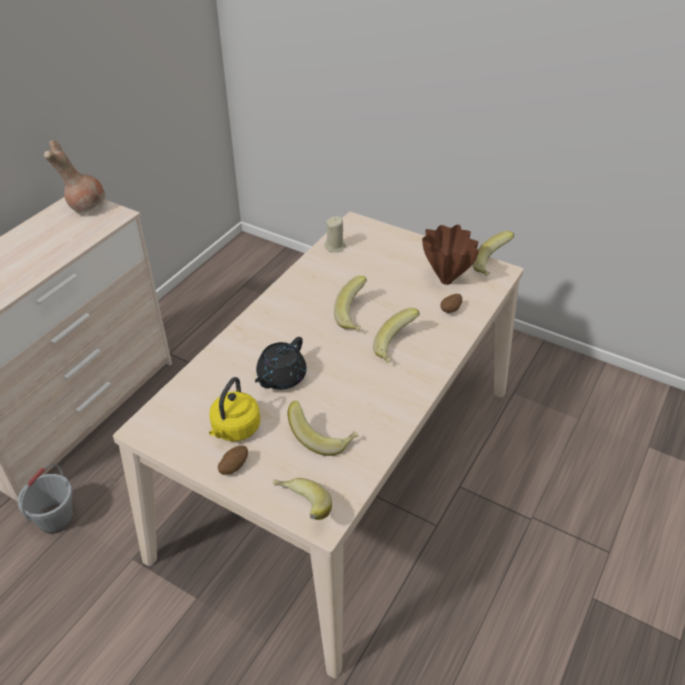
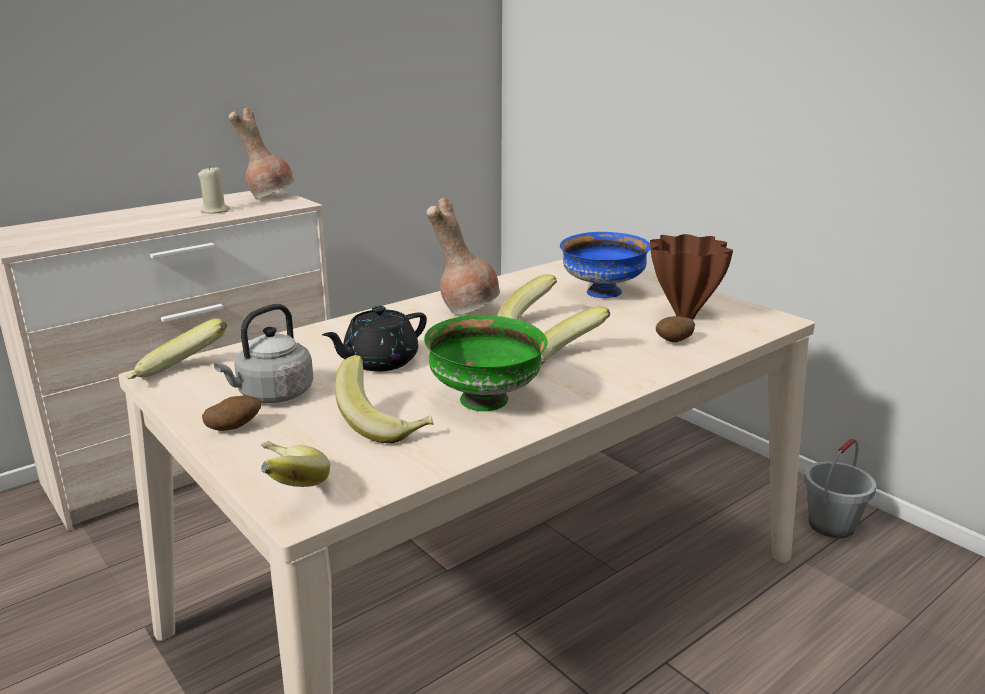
camera: 20 degrees right, 20 degrees down
grey bucket [17,464,73,534] -> grey bucket moved to [804,438,876,538]
yellow kettle [209,377,260,441] -> grey kettle [214,304,313,403]
beige candle [324,216,346,252] -> beige candle moved to [198,165,230,214]
banana [473,231,515,276] -> banana moved to [126,318,227,379]
none -> green bowl [424,315,548,411]
none -> brown vase [426,198,500,314]
none -> blue bowl [560,232,651,298]

